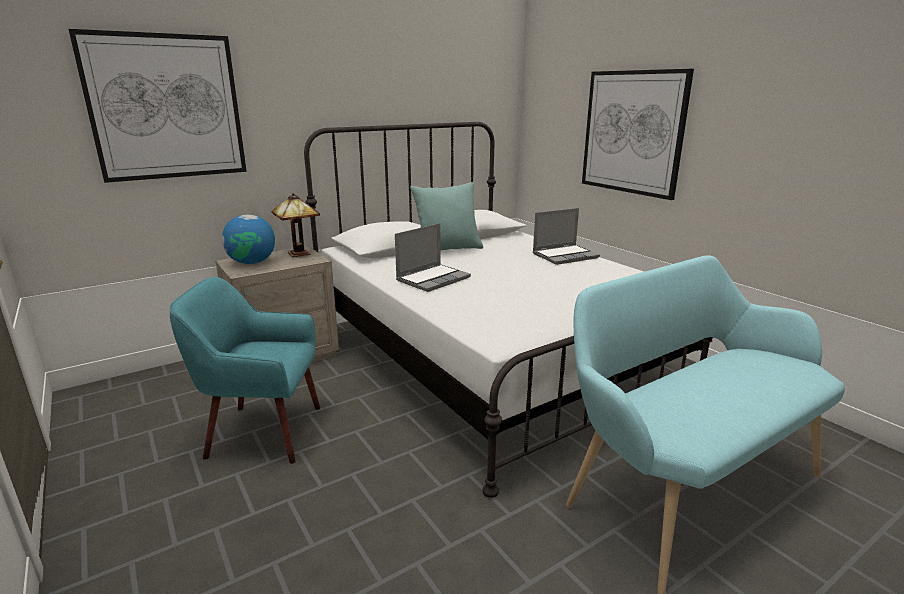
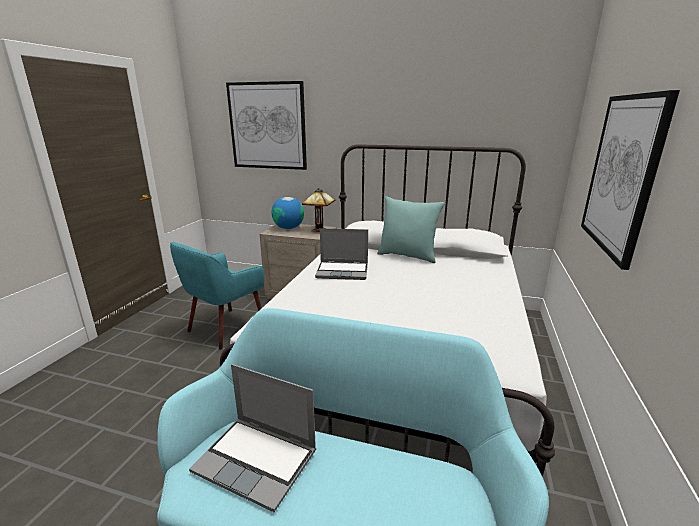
camera: 50 degrees right, 0 degrees up
turquoise armchair [169,277,320,464] -> turquoise armchair turned 105 degrees counterclockwise [170,242,264,350]
laptop [533,208,600,265] -> laptop moved to [189,364,316,512]

